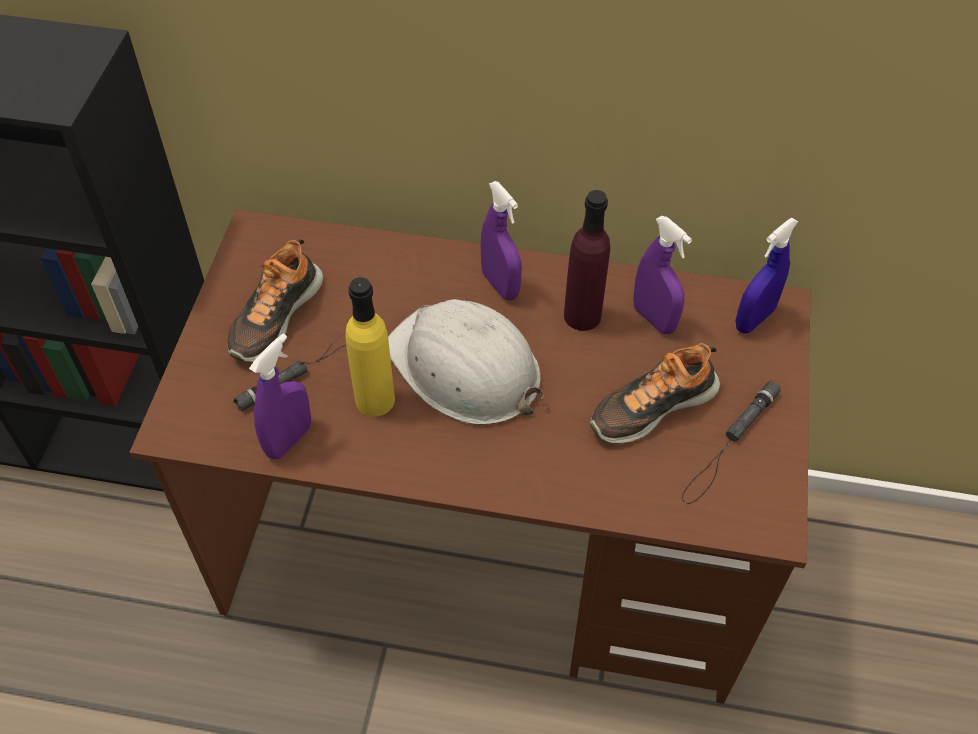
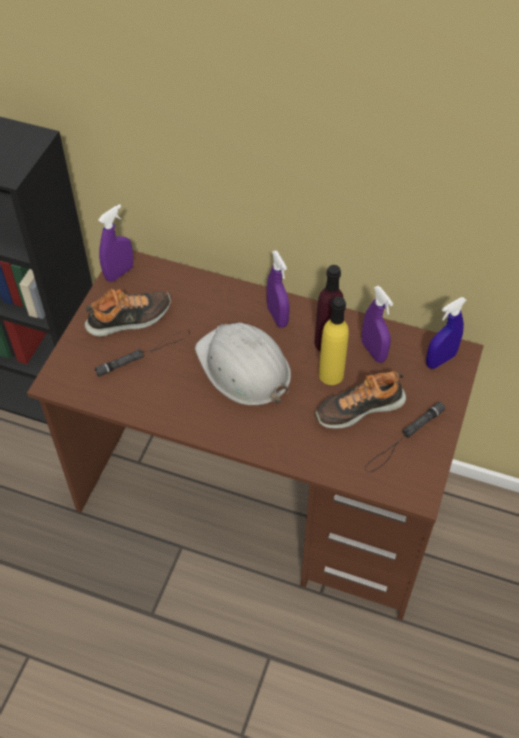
camera: 10 degrees right, 0 degrees up
shoe [228,239,323,362] -> shoe turned 150 degrees counterclockwise [84,289,171,337]
purple spray bottle [249,333,311,459] -> purple spray bottle moved to [98,204,133,282]
yellow bottle [345,277,395,417] -> yellow bottle moved to [319,297,349,385]

